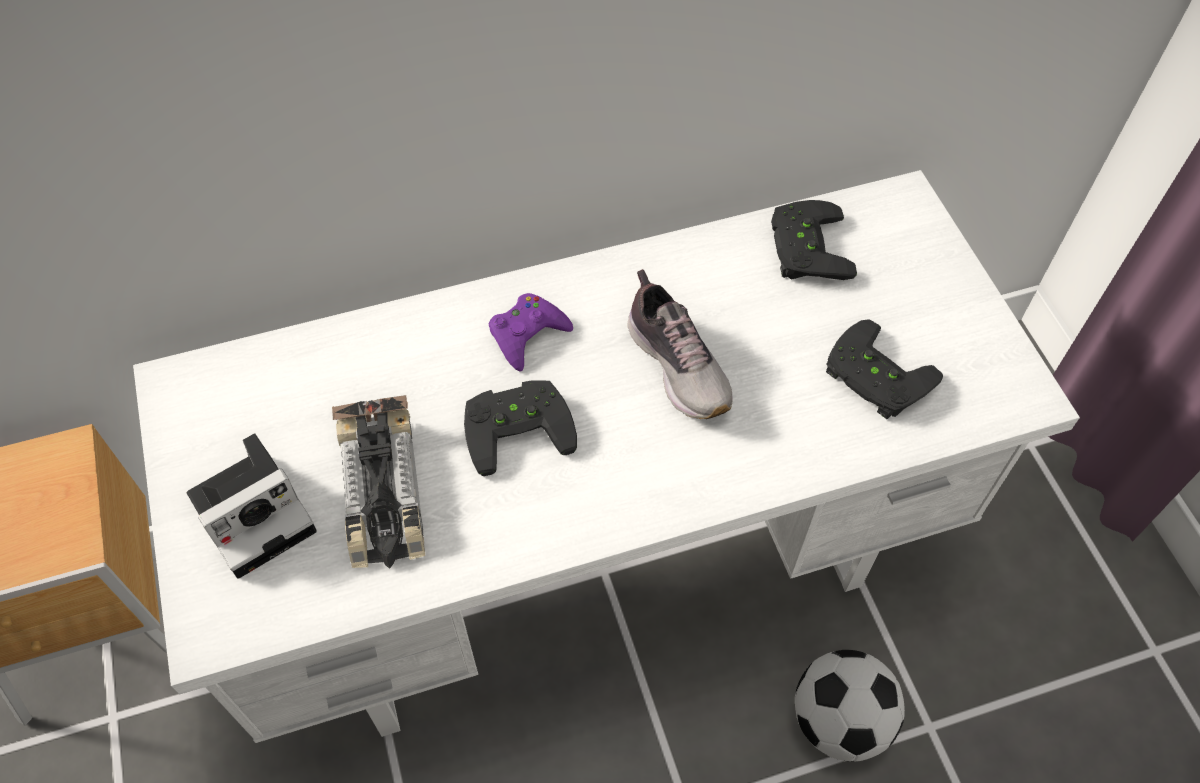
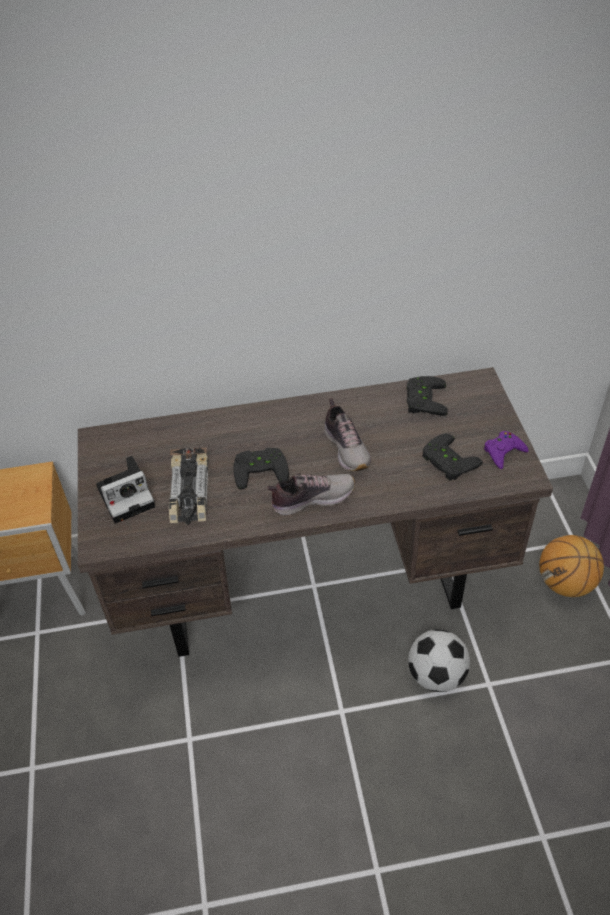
camera: 10 degrees right, 10 degrees down
white desk [133,170,1080,743] -> brown desk [78,367,553,657]
purple game controller [489,293,573,372] -> purple game controller moved to [484,431,529,469]
none -> shoe [267,473,355,515]
none -> basketball [539,535,604,597]

